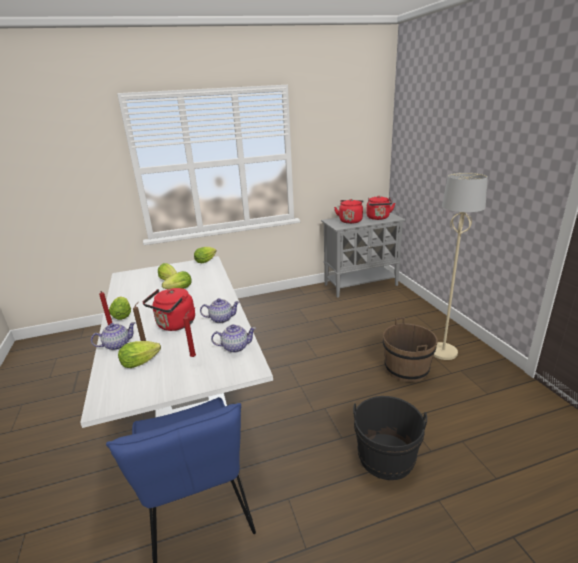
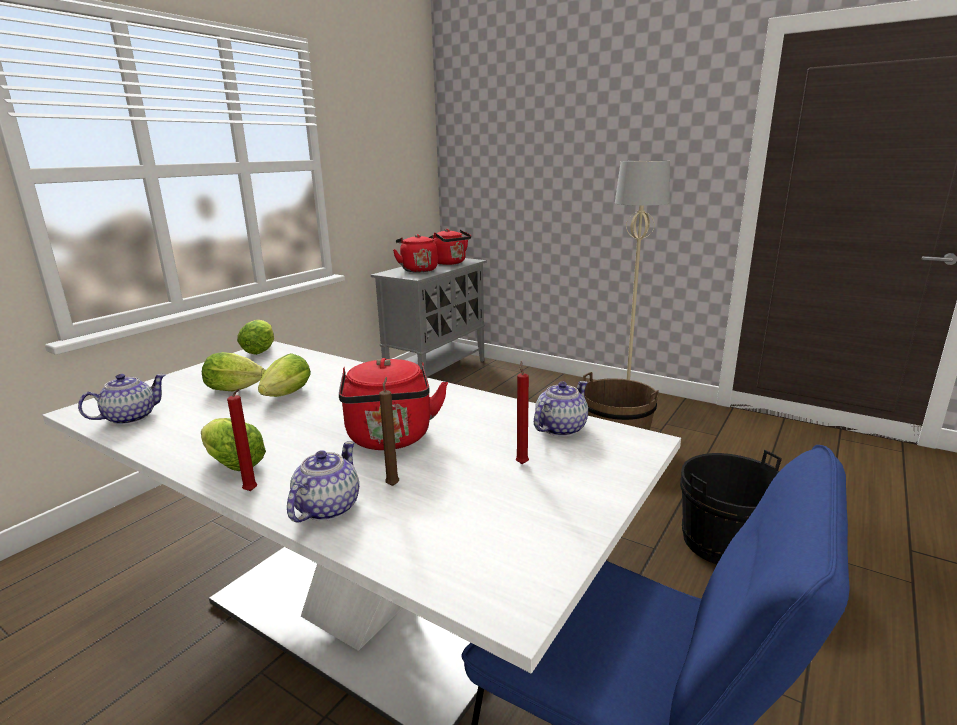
camera: 40 degrees left, 5 degrees down
lettuce [118,341,161,368] -> none
teapot [200,298,240,323] -> teapot moved to [78,374,166,425]

